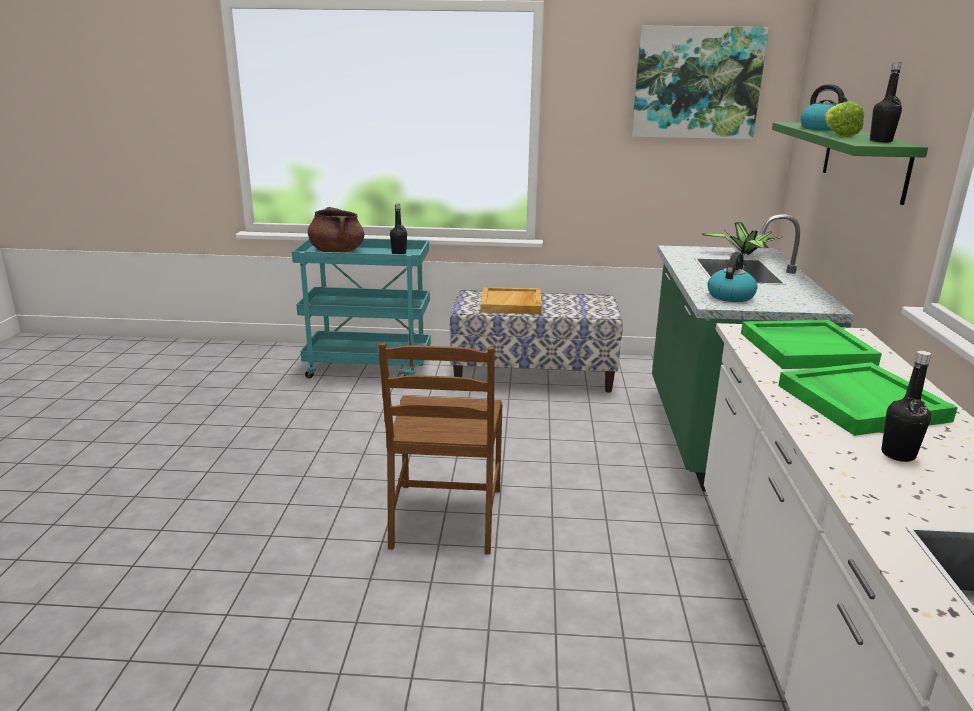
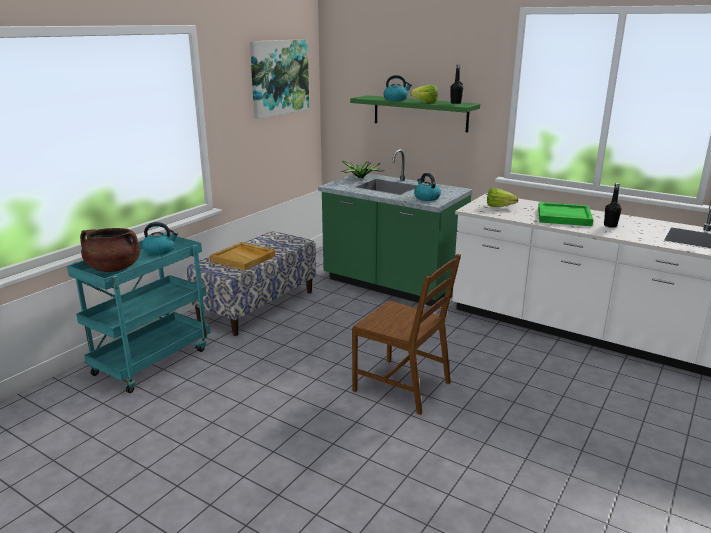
camera: 60 degrees left, 0 degrees up
black bottle [390,204,407,254] -> kettle [142,222,178,255]
green tray [741,320,882,369] -> lettuce [487,188,519,207]

